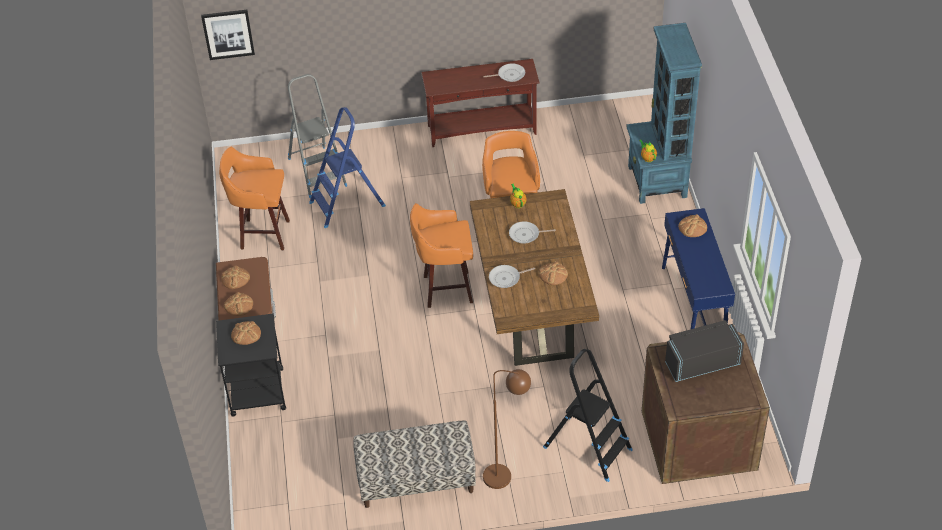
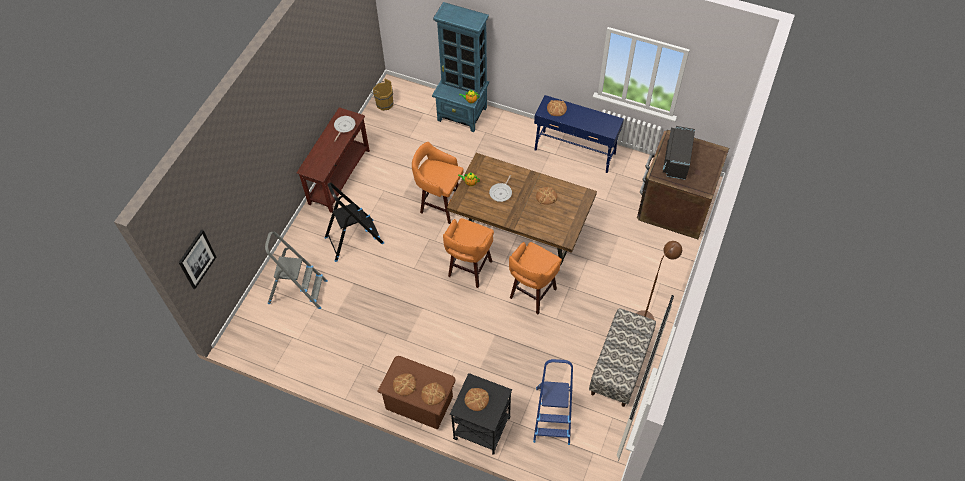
camera: 60 degrees left, 10 degrees up
orange stool [219,147,290,250] -> orange stool moved to [509,242,562,314]
blue step ladder [309,107,386,228] -> blue step ladder moved to [533,359,573,445]
frying pan [489,265,535,288] -> none
black step ladder [543,349,633,482] -> black step ladder moved to [325,182,384,262]
none -> brown bucket [371,78,394,111]

